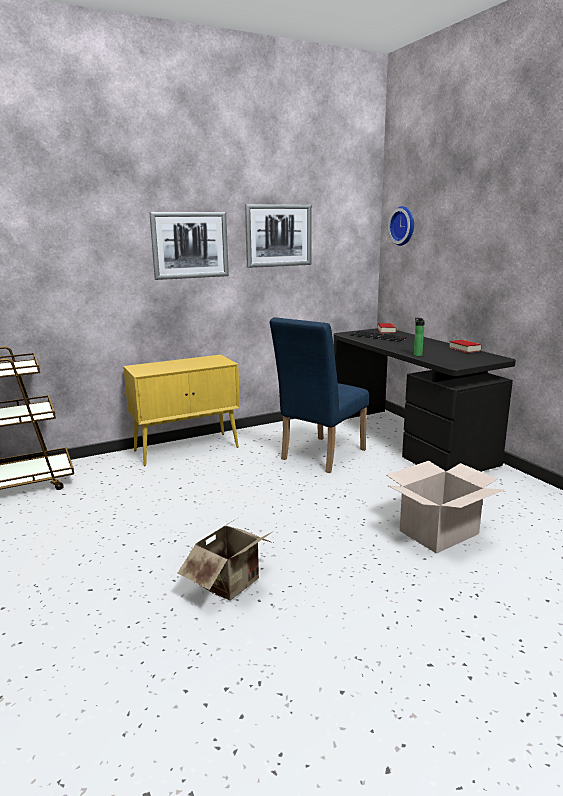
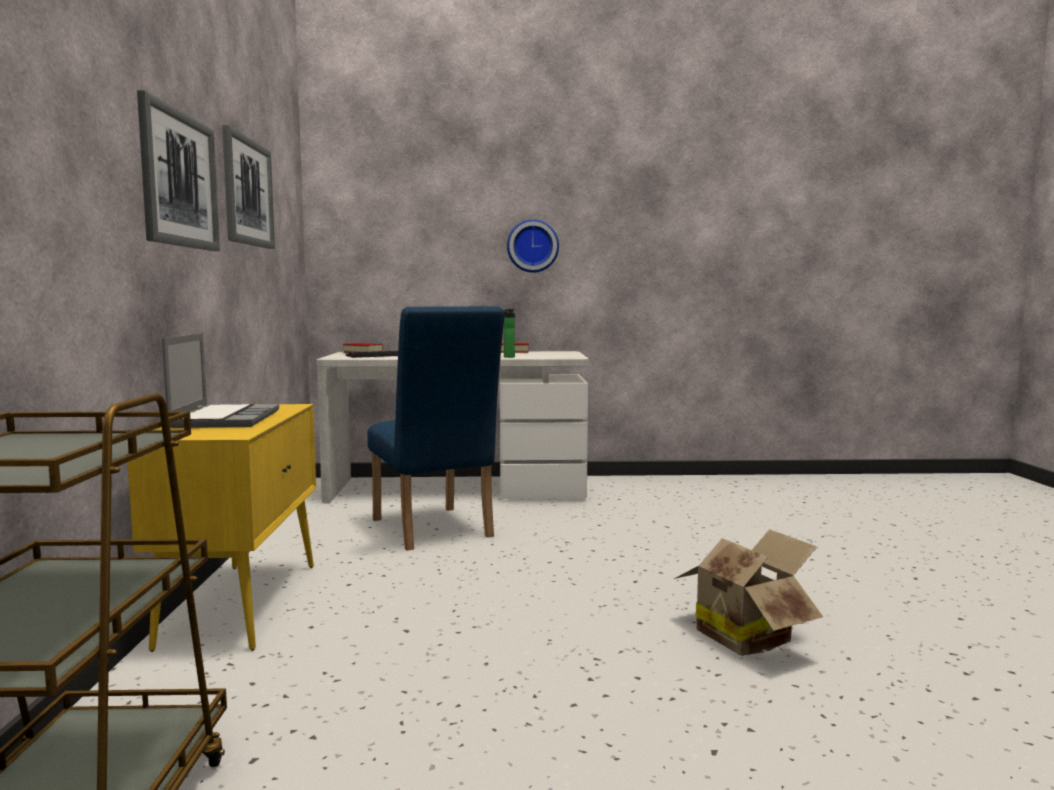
camera: 65 degrees left, 10 degrees down
black desk [334,328,516,472] -> white desk [317,351,589,504]
cardboard box [386,461,505,554] -> none
wall clock [388,206,414,246] -> wall clock moved to [507,219,559,273]
none -> laptop [162,333,279,428]

